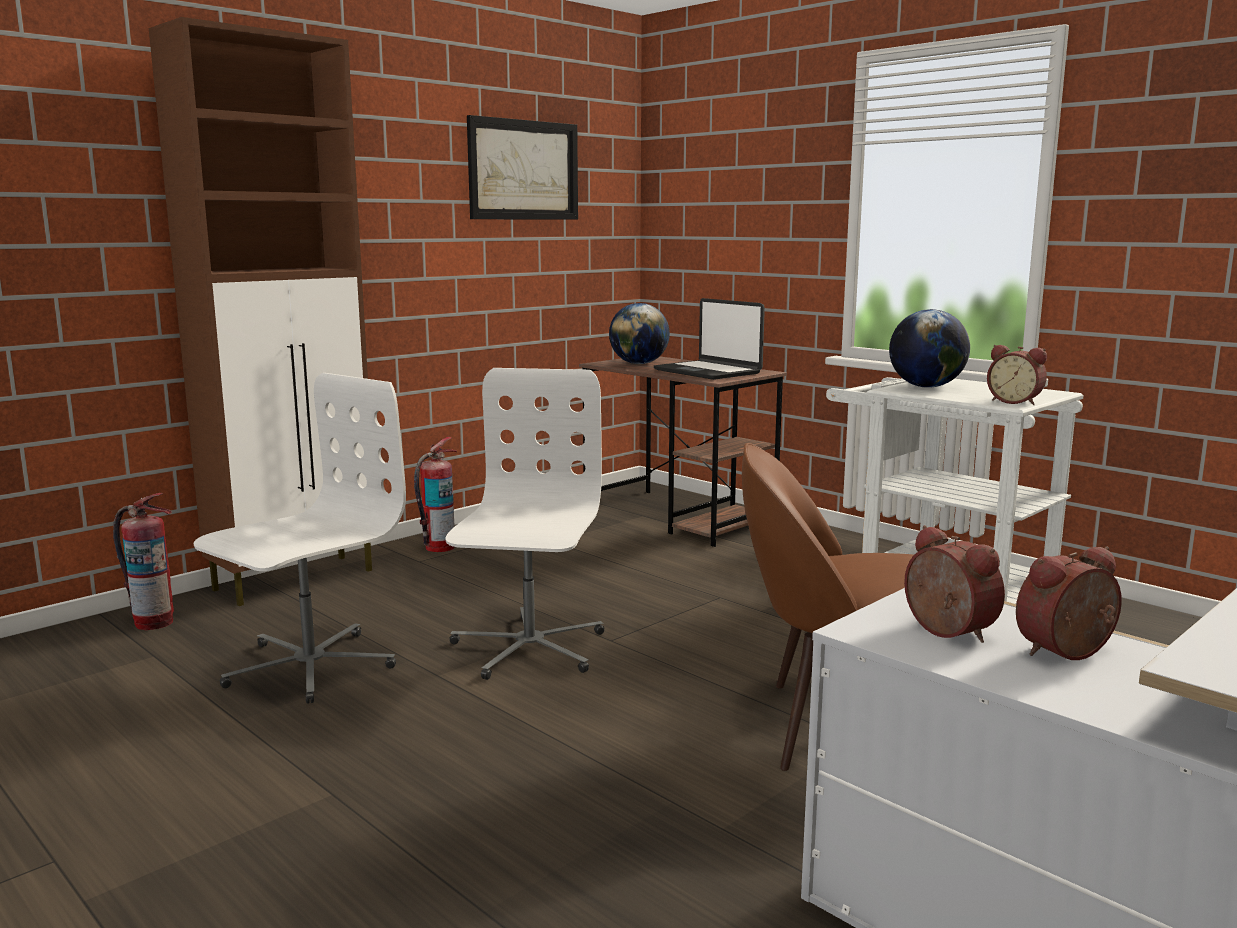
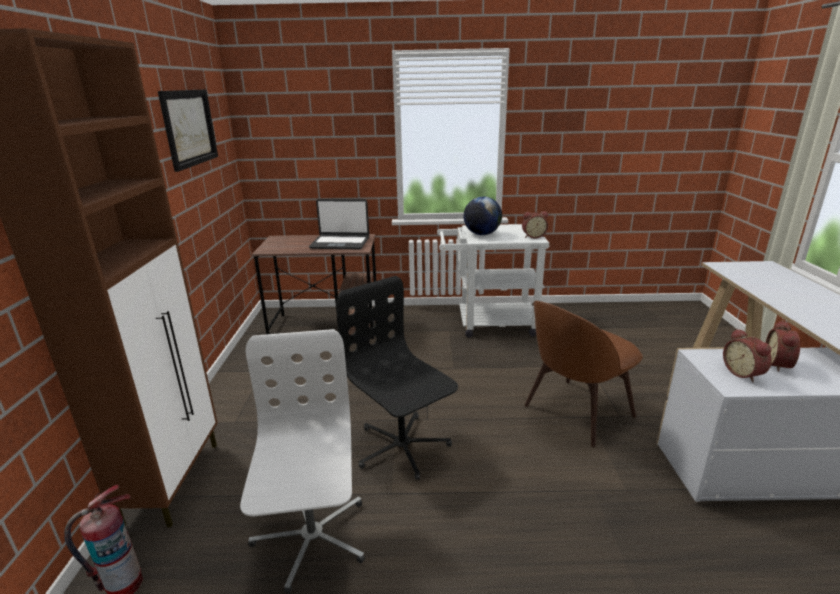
camera: 45 degrees left, 10 degrees up
fire extinguisher [414,437,457,552] -> none
white office chair [445,368,604,680] -> black office chair [337,276,458,480]
globe [609,303,670,364] -> none
alarm clock [904,525,1005,643] -> alarm clock turned 120 degrees counterclockwise [723,328,772,382]

